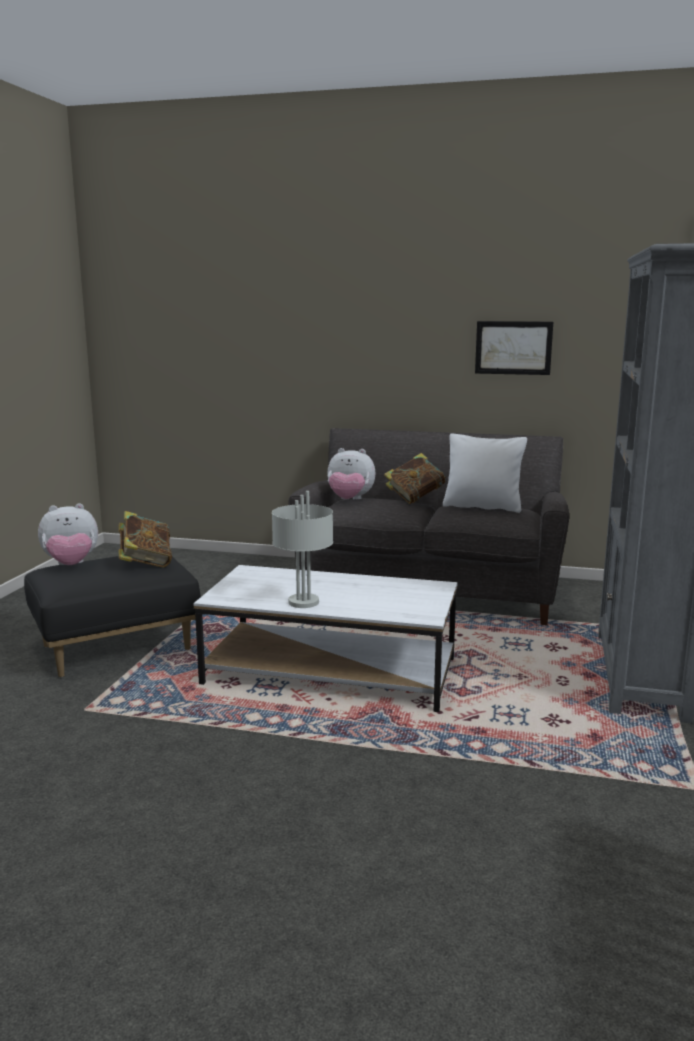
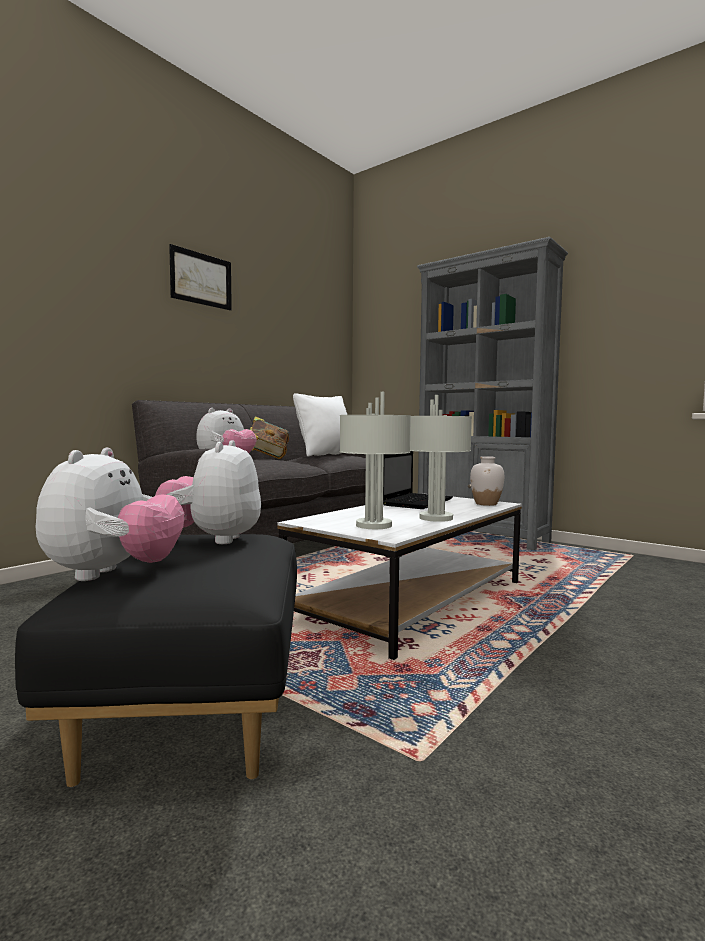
camera: 65 degrees left, 10 degrees down
book [119,511,172,568] -> plush toy [155,440,261,544]
picture [475,321,553,375] -> picture moved to [169,244,232,311]
none -> grey table lamp [340,392,411,529]
none -> laptop [383,451,453,509]
none -> white vase [470,456,504,506]

